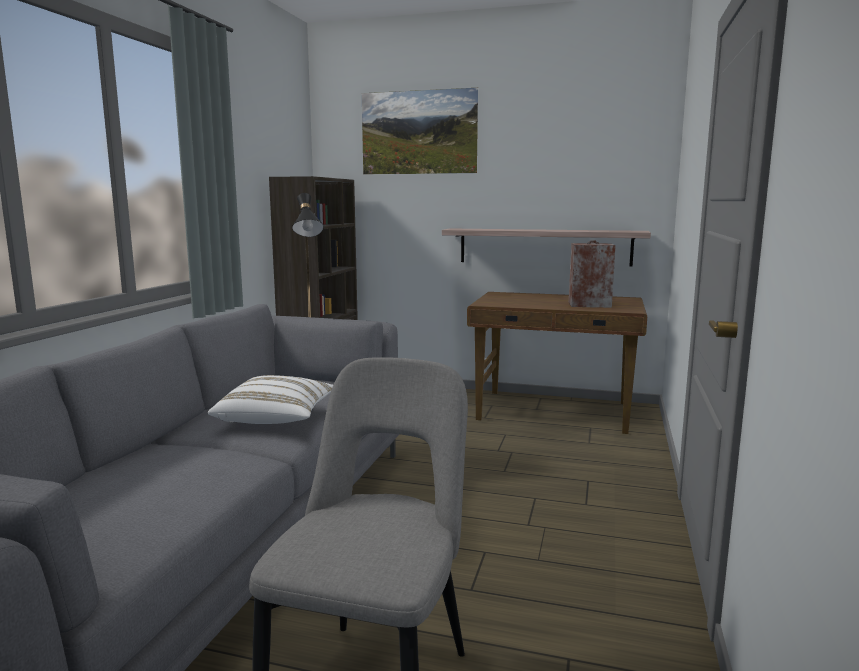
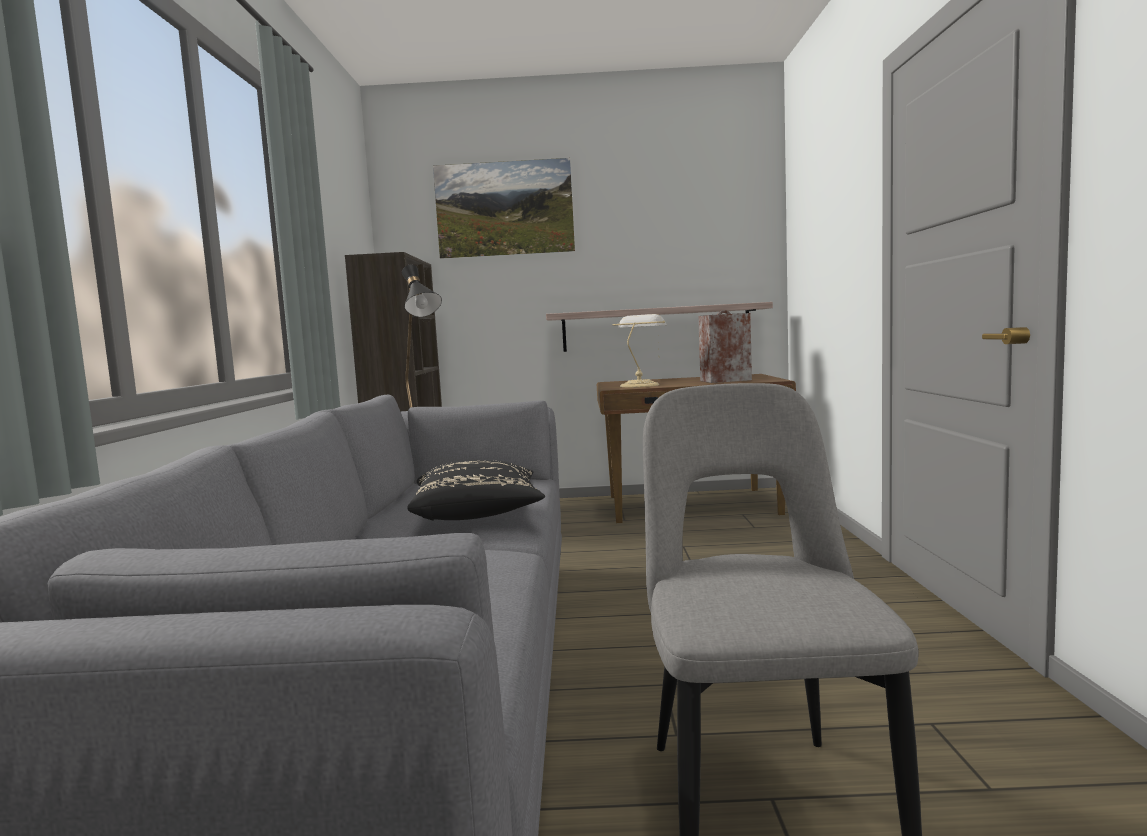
camera: 15 degrees left, 5 degrees down
white pillow [208,375,333,424] -> black pillow [407,460,545,521]
none -> table lamp [612,314,667,387]

